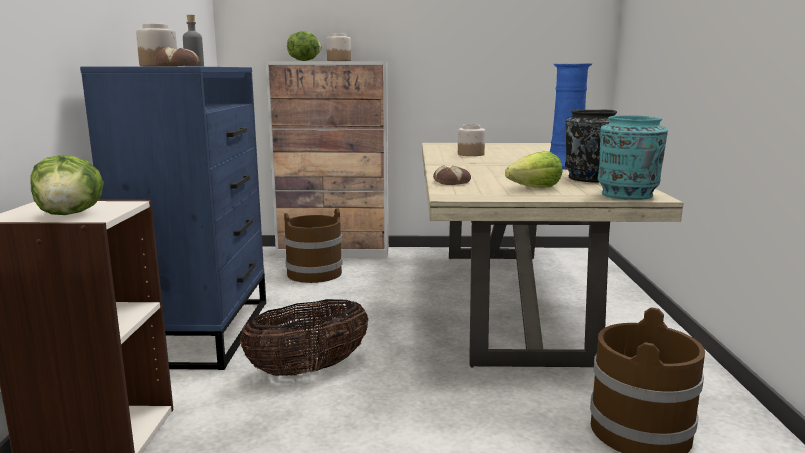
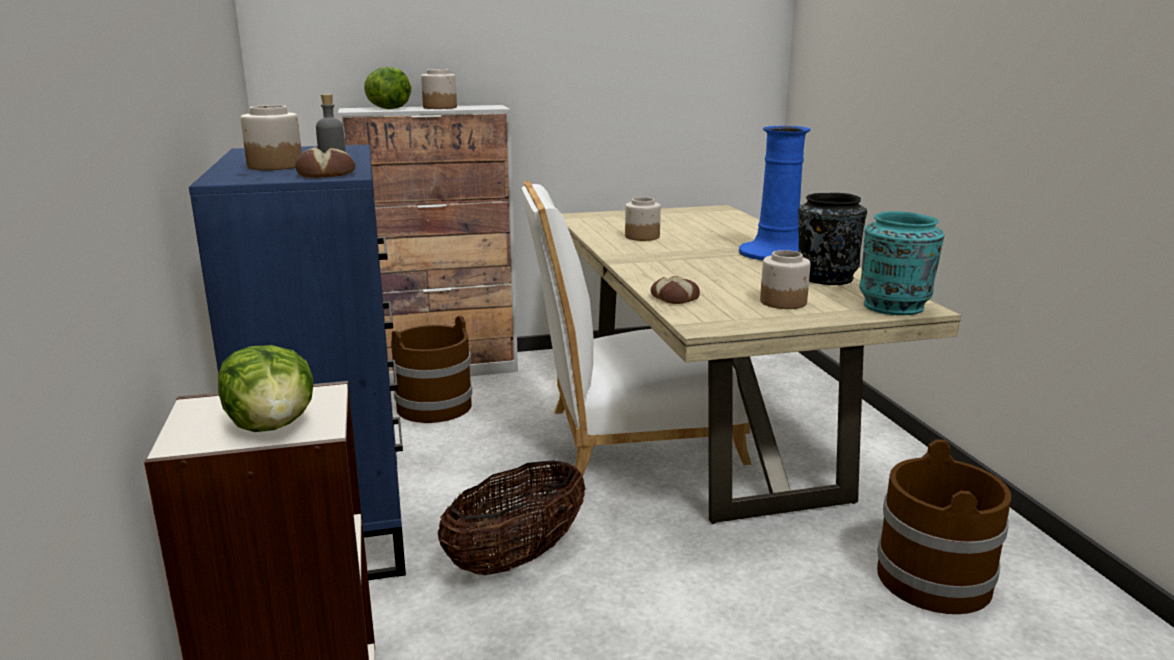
camera: 15 degrees left, 5 degrees up
lettuce [505,151,562,188] -> jar [760,250,811,309]
none -> white chair [522,180,752,475]

